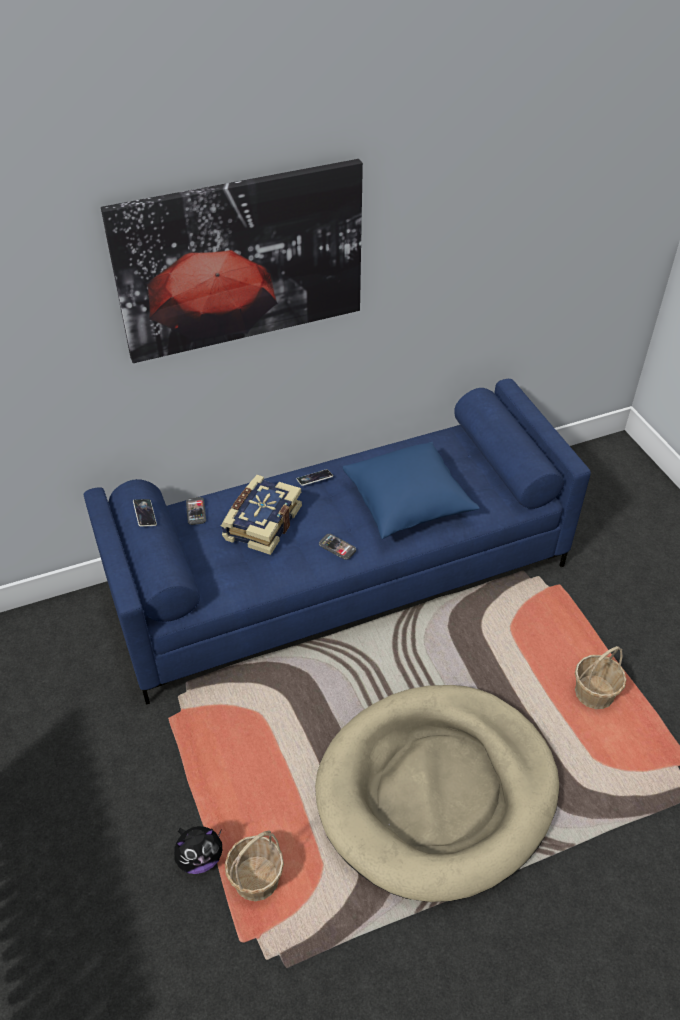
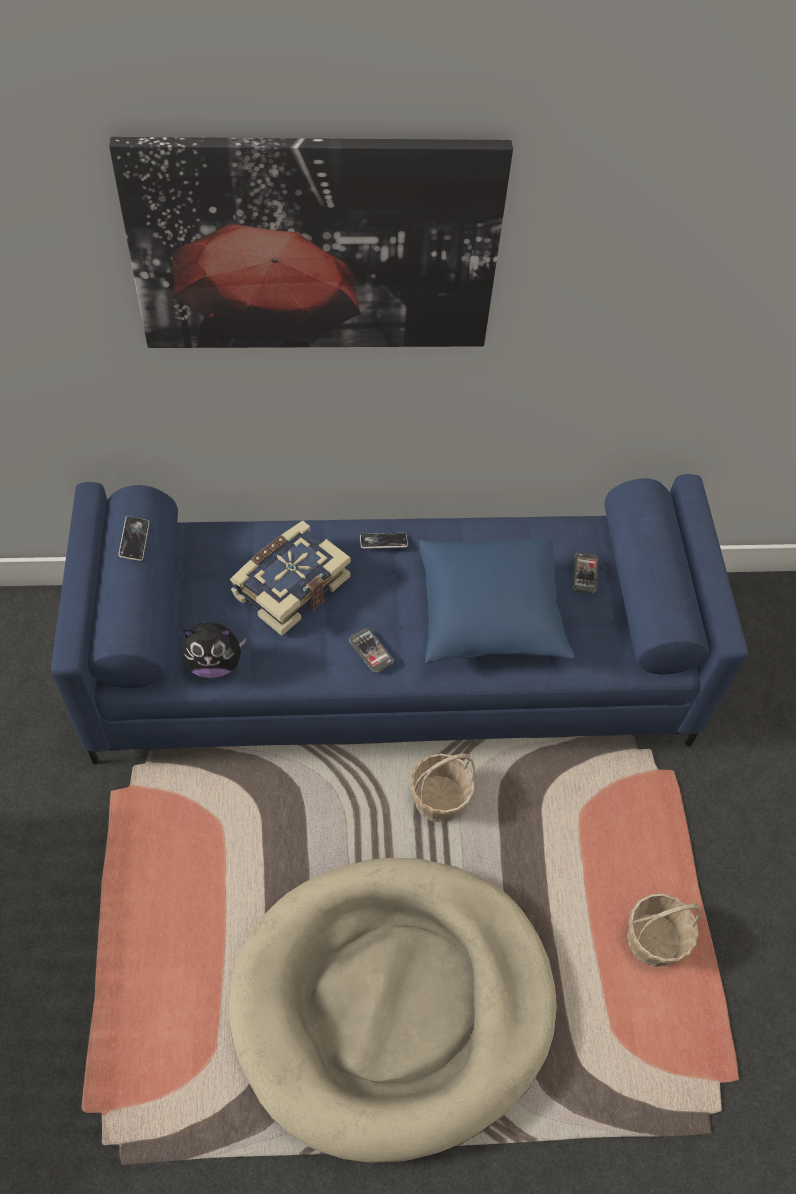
camera: 15 degrees right, 10 degrees up
plush toy [174,826,222,874] -> plush toy moved to [181,622,247,678]
phone [186,497,206,525] -> phone moved to [572,552,599,594]
basket [225,830,284,901] -> basket moved to [410,753,475,823]

